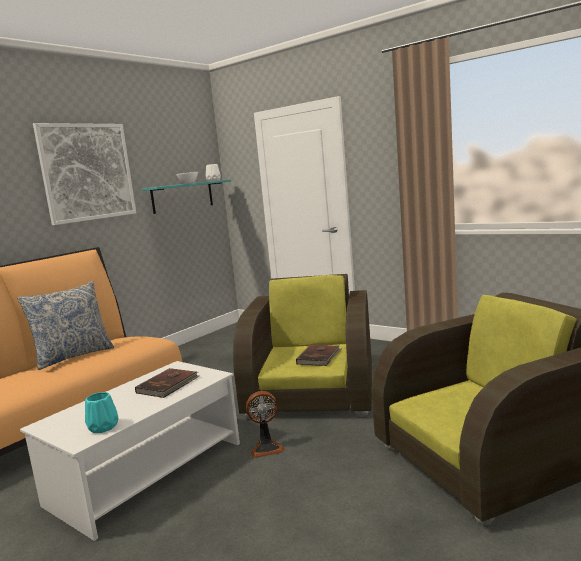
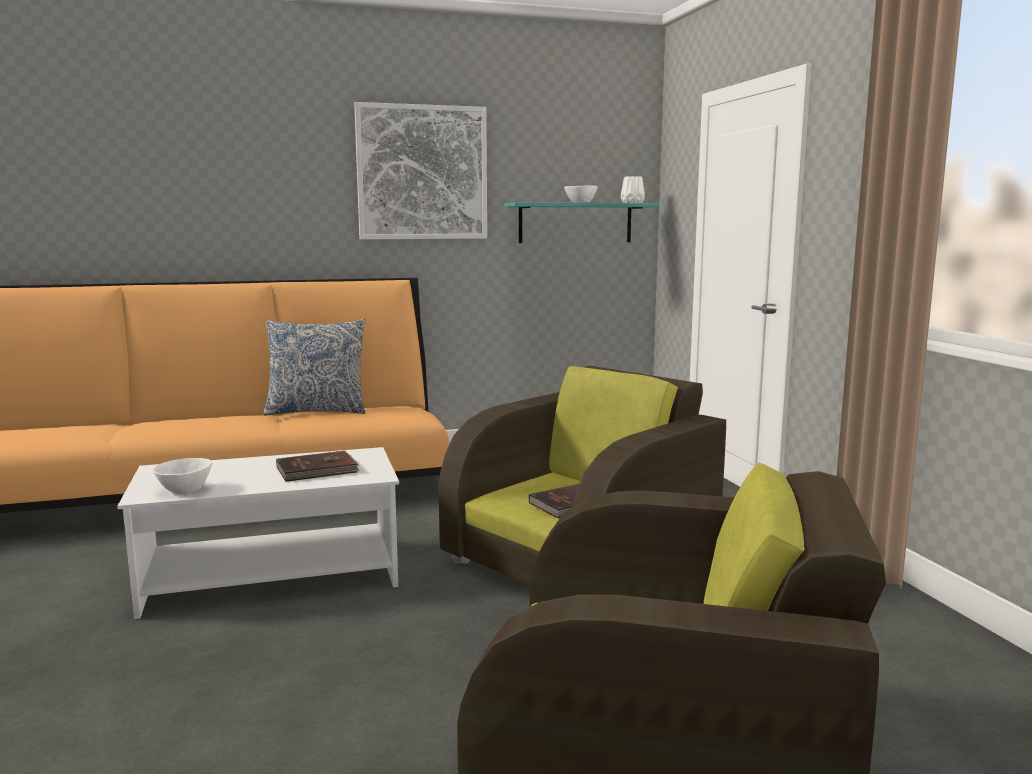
camera: 35 degrees right, 0 degrees up
turquoise vase [85,392,119,433] -> white bowl [153,458,212,494]
fan [246,391,285,458] -> none

